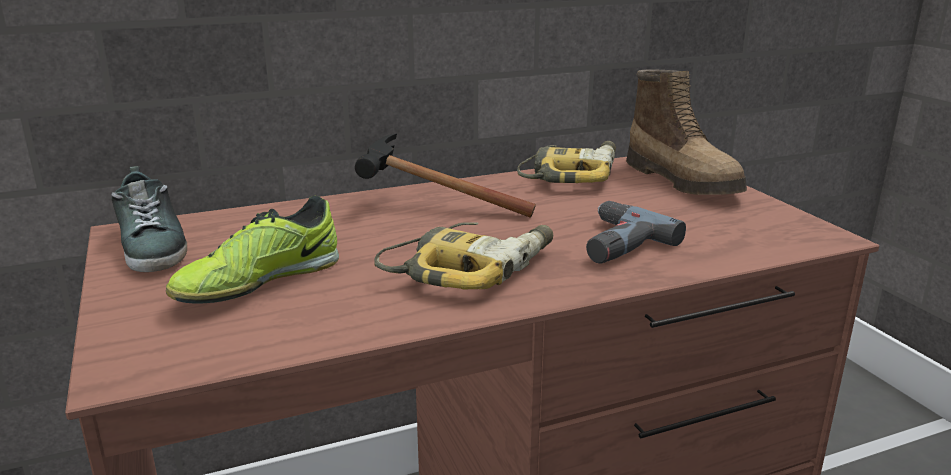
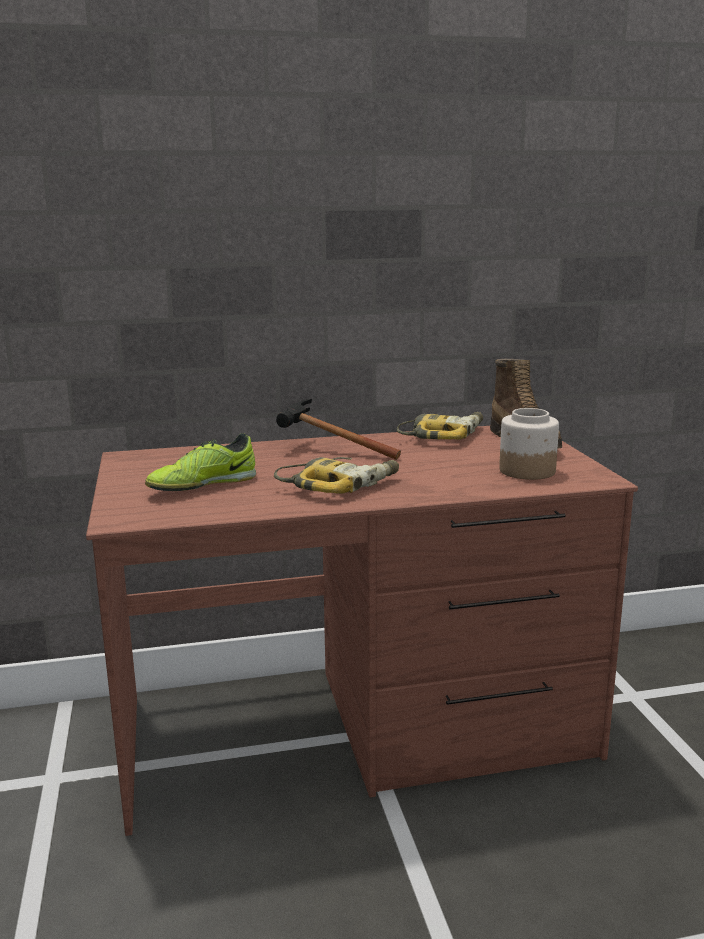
camera: 10 degrees right, 5 degrees down
shoe [111,166,187,272] -> none
power drill [586,201,686,264] -> none
none -> jar [499,408,559,480]

